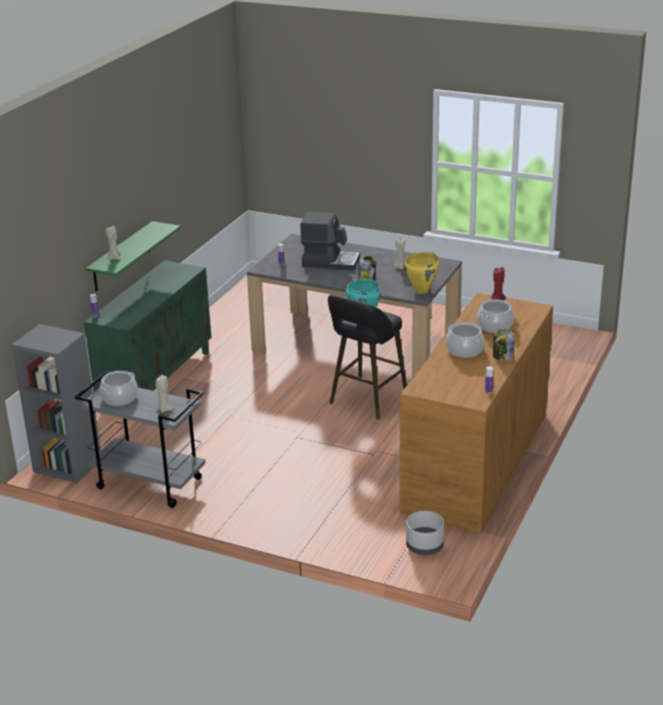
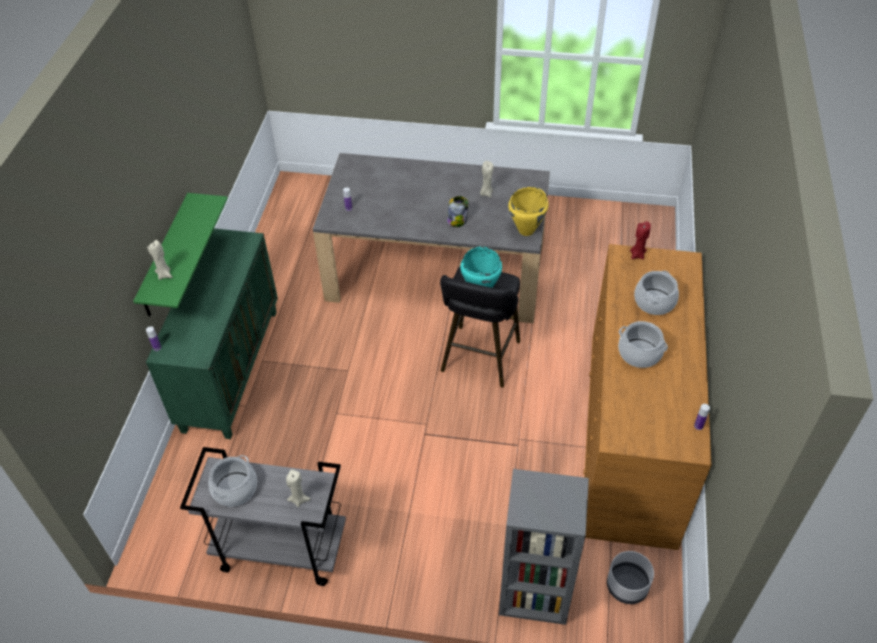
camera: 15 degrees left, 20 degrees up
grey bookcase [11,324,101,483] -> grey bookcase moved to [499,469,589,625]
coffee machine [300,211,360,271] -> none
jar [493,329,514,361] -> none

